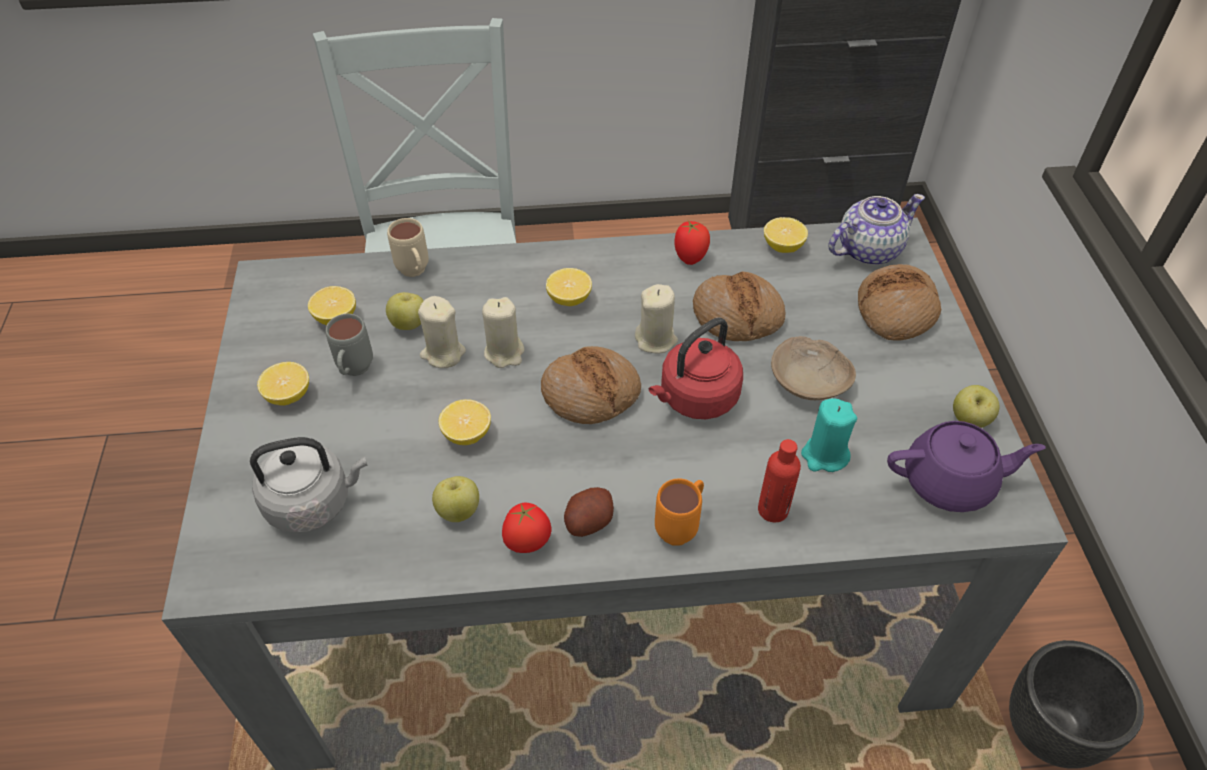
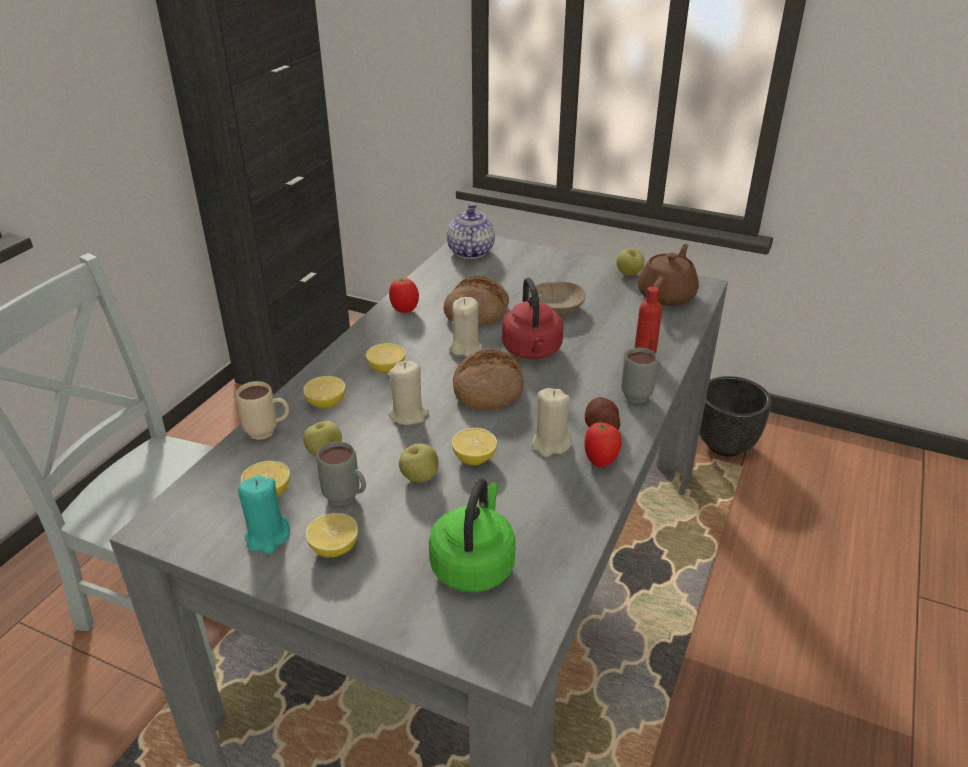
camera: 60 degrees left, 15 degrees down
grey kettle [250,437,368,533] -> green kettle [429,478,516,592]
beige candle [418,296,466,368] -> beige candle moved to [531,388,572,457]
apple [432,476,479,522] -> apple moved to [399,443,439,482]
orange mug [655,478,704,546] -> grey mug [621,348,658,403]
lemon [764,217,808,253] -> lemon moved to [303,376,346,408]
turquoise candle [801,398,857,472] -> turquoise candle moved to [238,475,290,554]
bread [858,264,941,341] -> none
purple teapot [887,421,1046,512] -> brown teapot [638,244,699,306]

